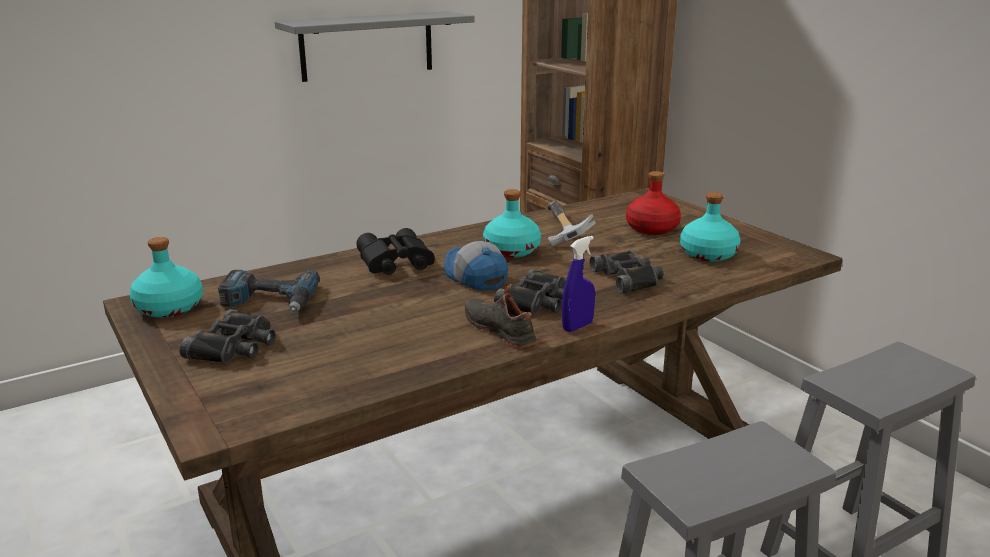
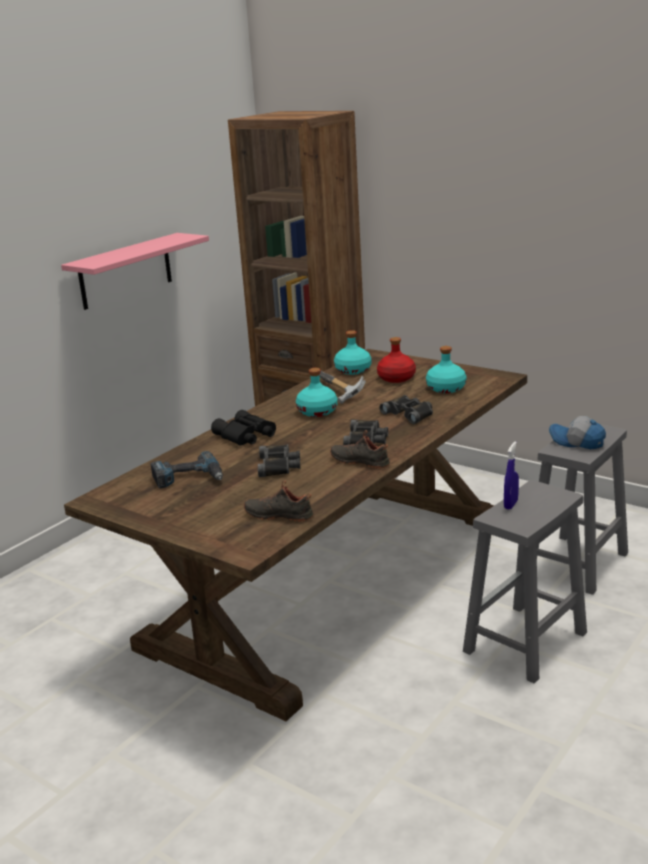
camera: 20 degrees left, 0 degrees up
turquoise bottle [129,237,203,318] -> turquoise bottle moved to [334,330,371,375]
black binoculars [179,309,276,363] -> black binoculars moved to [258,444,300,477]
grey shelf [275,11,475,82] -> pink shelf [61,233,209,310]
cap [443,241,508,290] -> cap moved to [549,416,606,449]
blue spray bottle [562,236,595,332] -> blue spray bottle moved to [504,441,519,509]
none -> black shoe [244,481,313,522]

